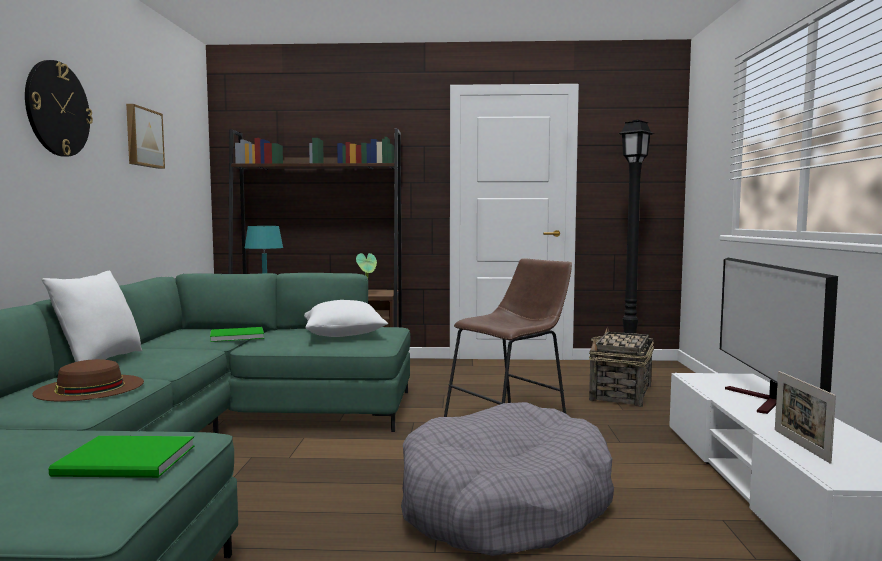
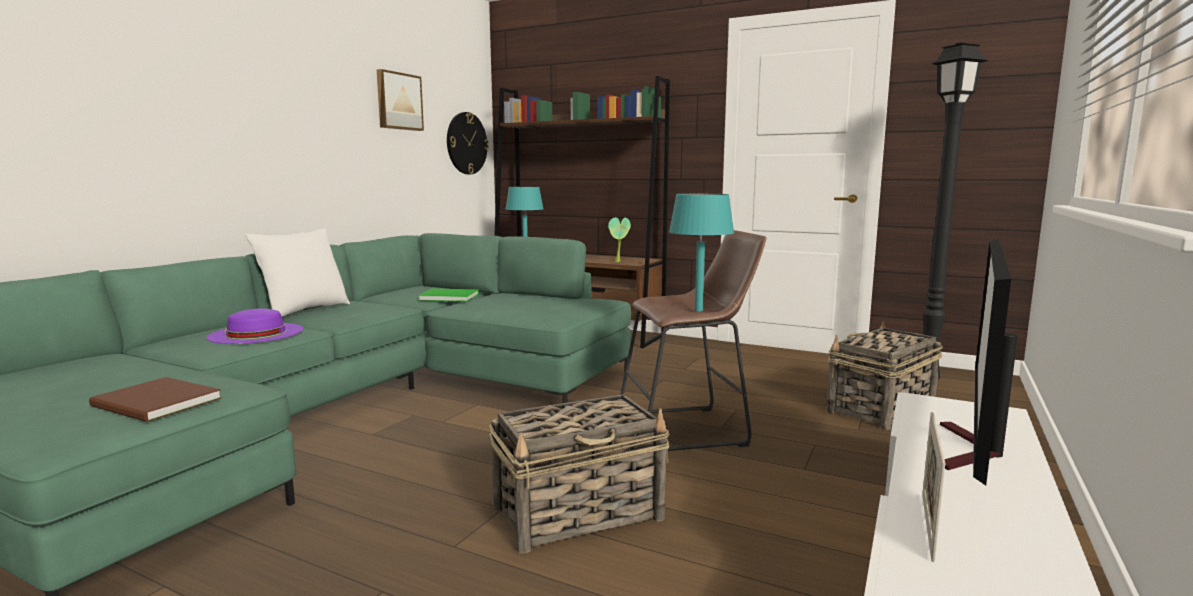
camera: 25 degrees right, 5 degrees up
wall clock [25,60,93,157] -> wall clock moved to [447,112,489,174]
brown hat [33,359,144,402] -> purple hat [206,309,303,344]
green book [49,436,195,478] -> brown book [89,377,222,422]
white pillow [304,300,388,337] -> none
grey dog bed [401,402,614,556] -> basket [489,394,670,553]
none -> turquoise table lamp [669,194,734,311]

